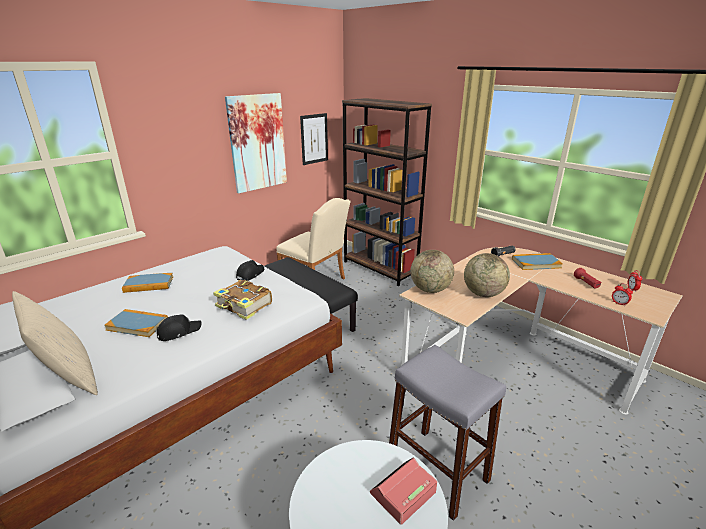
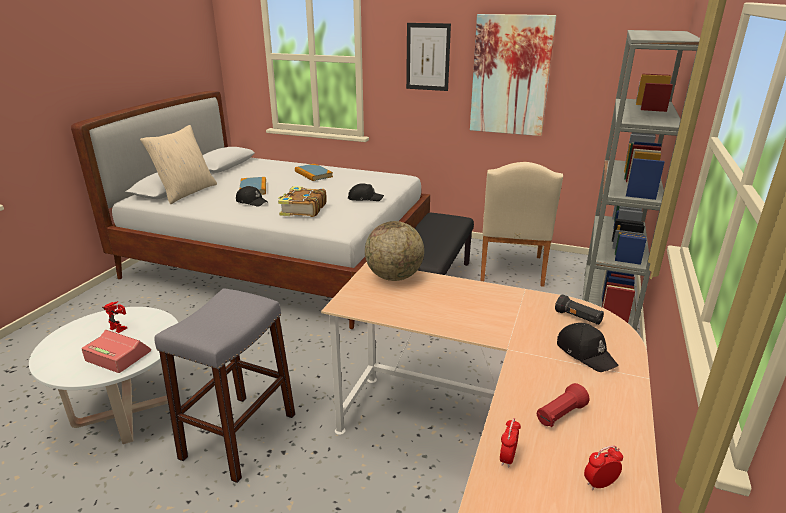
camera: 65 degrees right, 0 degrees up
picture [300,113,328,165] -> picture moved to [406,23,451,91]
brown bookcase [342,98,432,286] -> grey bookcase [582,30,700,331]
globe [464,253,510,297] -> none
book [512,253,563,270] -> black cap [557,323,619,372]
none -> toy robot [102,301,127,333]

